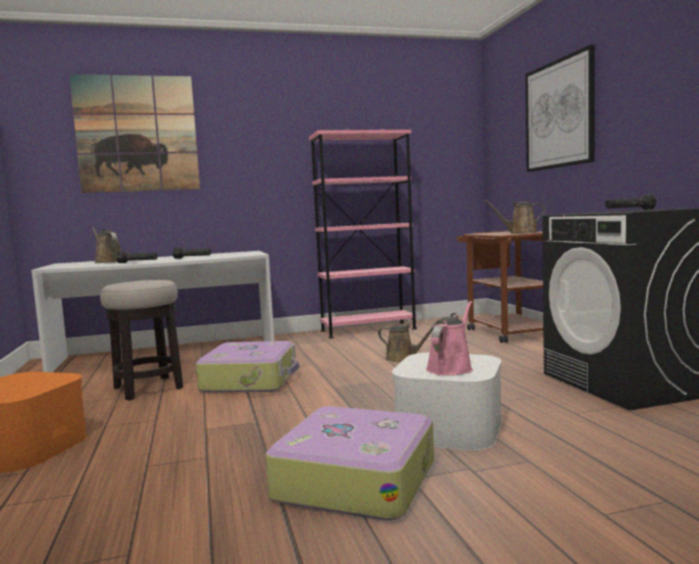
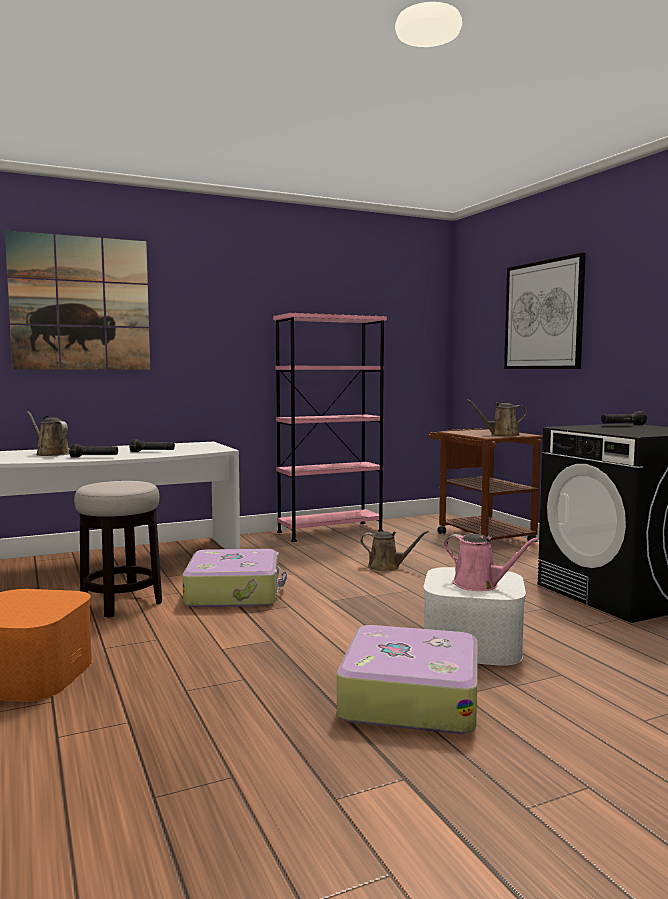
camera: 10 degrees left, 0 degrees up
pink watering can [426,301,473,376] -> pink watering can turned 105 degrees clockwise [444,534,539,591]

